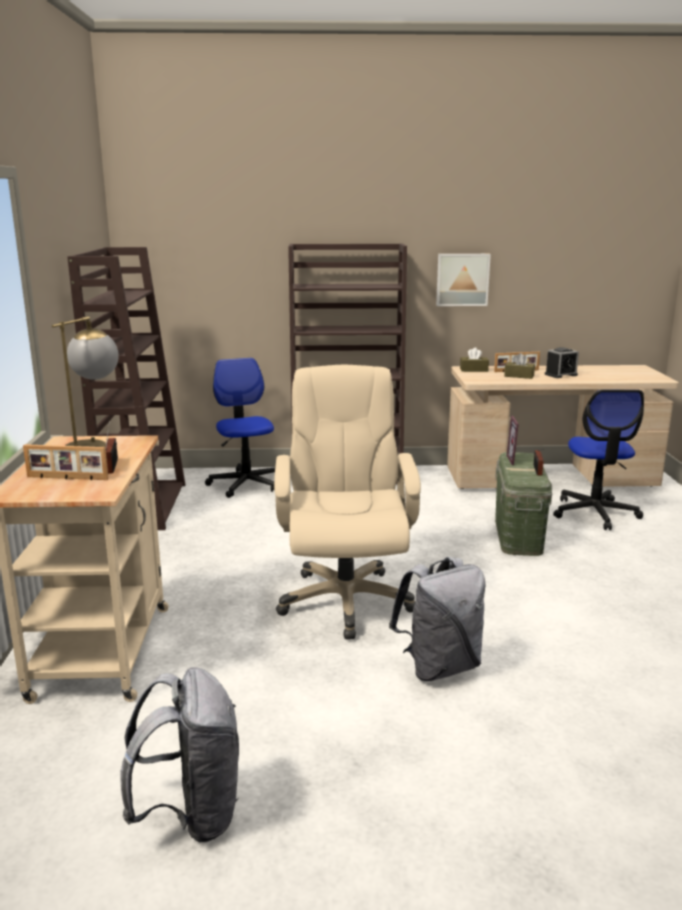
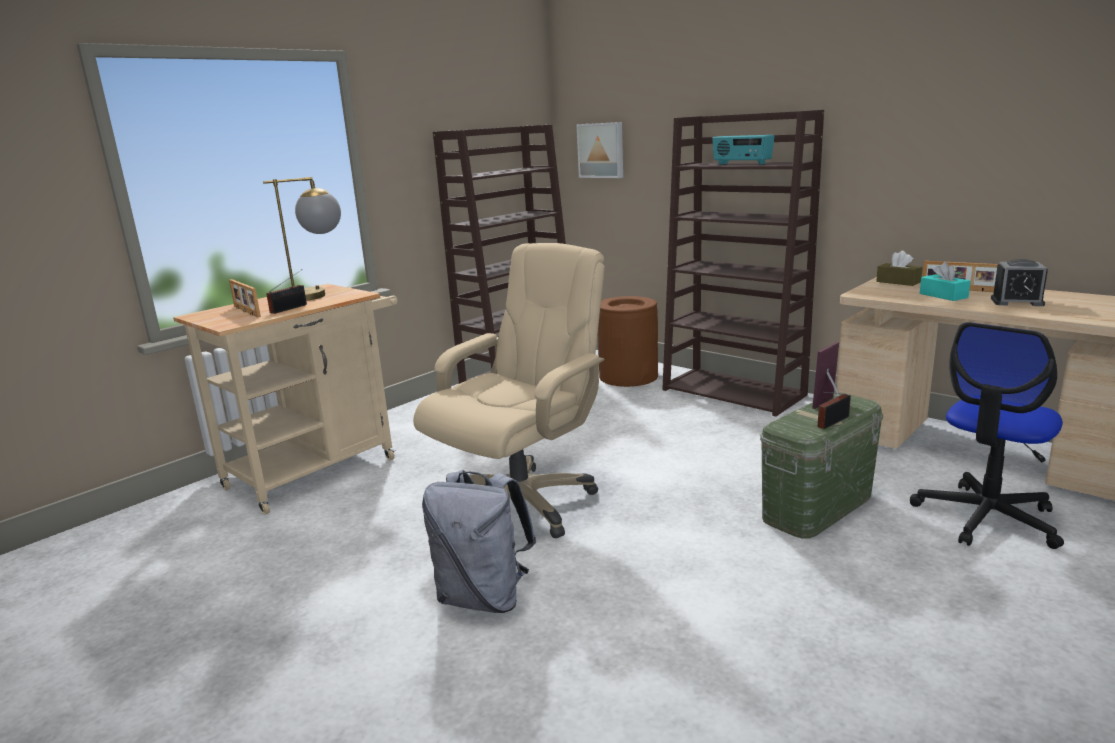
camera: 45 degrees right, 0 degrees up
grey backpack [120,667,239,842] -> none
office chair [205,358,275,498] -> brown trash can [597,296,658,387]
picture [436,254,491,306] -> picture moved to [577,122,623,178]
brown tissue box [504,353,535,379] -> turquoise tissue box [920,262,971,301]
none -> radio [712,135,775,165]

